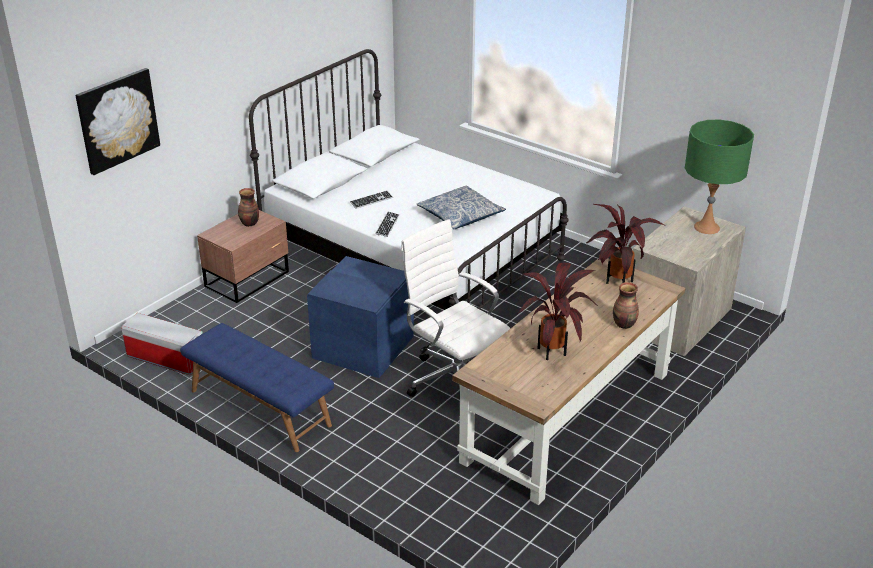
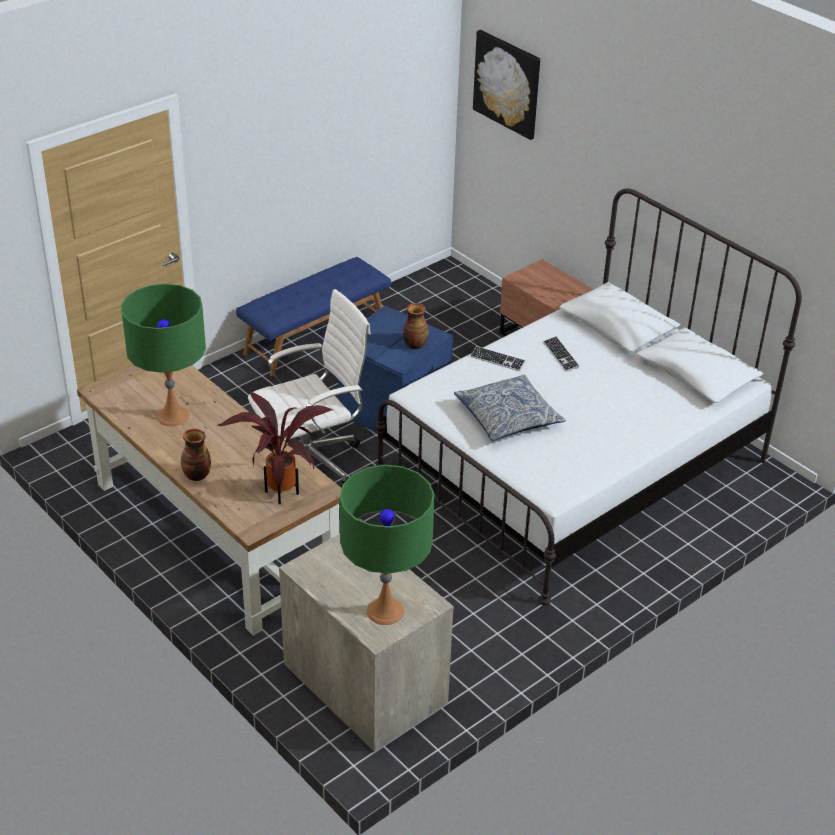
camera: 100 degrees right, 5 degrees up
storage box [121,313,203,375] -> none
vase [238,188,259,227] -> vase moved to [403,303,428,349]
potted plant [517,263,597,360] -> green table lamp [121,284,206,426]

